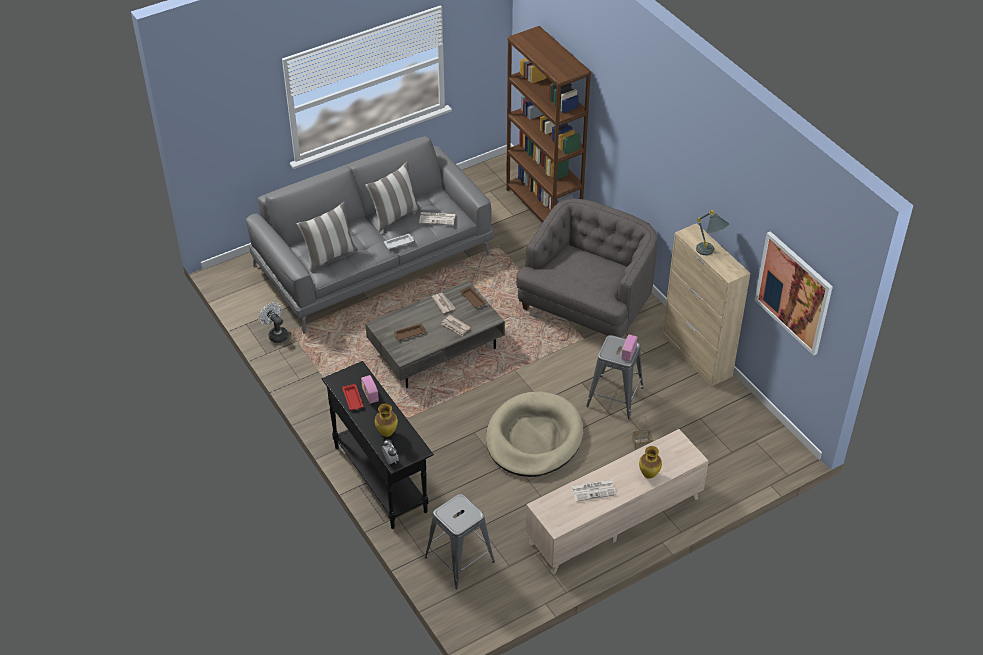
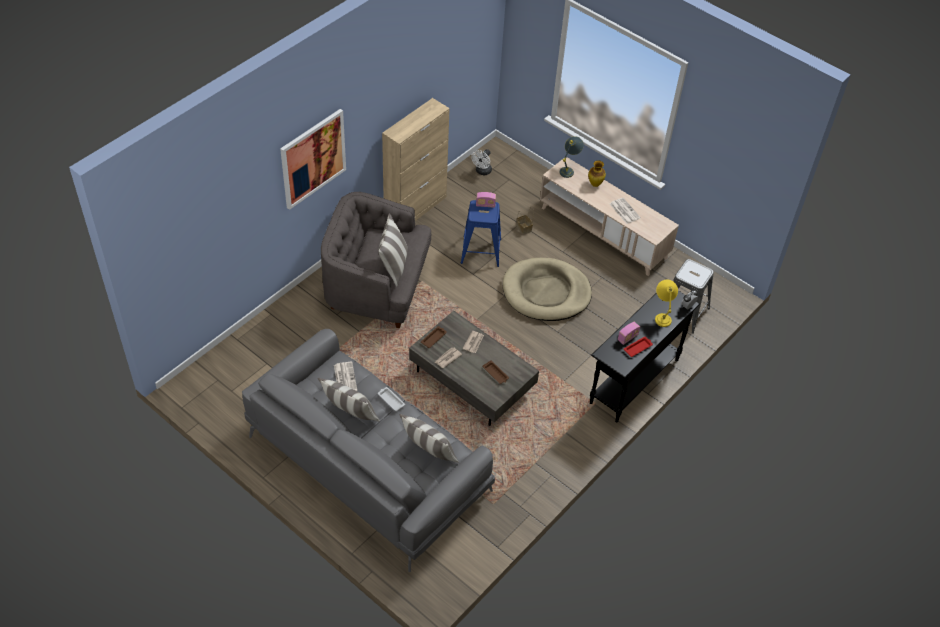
camera: 110 degrees left, 5 degrees up
white fan [259,302,288,343] -> white fan moved to [471,149,492,175]
vase [375,403,398,437] -> yellow table lamp [655,280,678,327]
brown bookcase [506,26,591,223] -> none
grey stool [586,335,643,419] -> blue stool [461,200,501,267]
grey table lamp [696,210,729,255] -> grey table lamp moved to [560,136,584,178]
picture [755,231,833,356] -> picture moved to [280,109,346,210]
none -> pillow [378,213,408,287]

